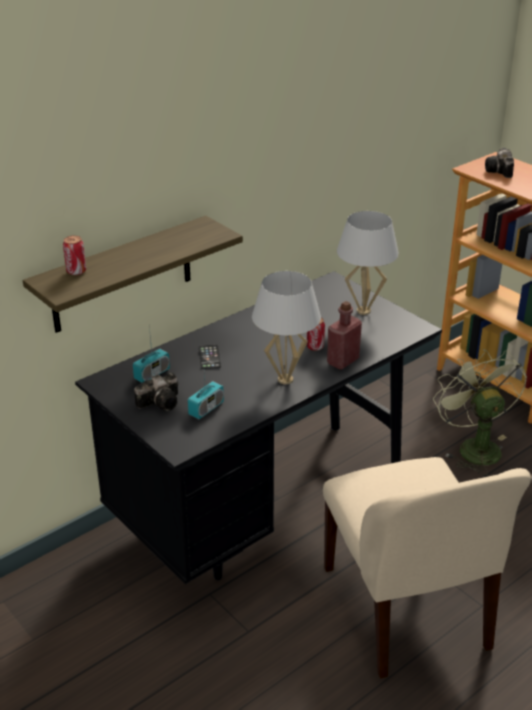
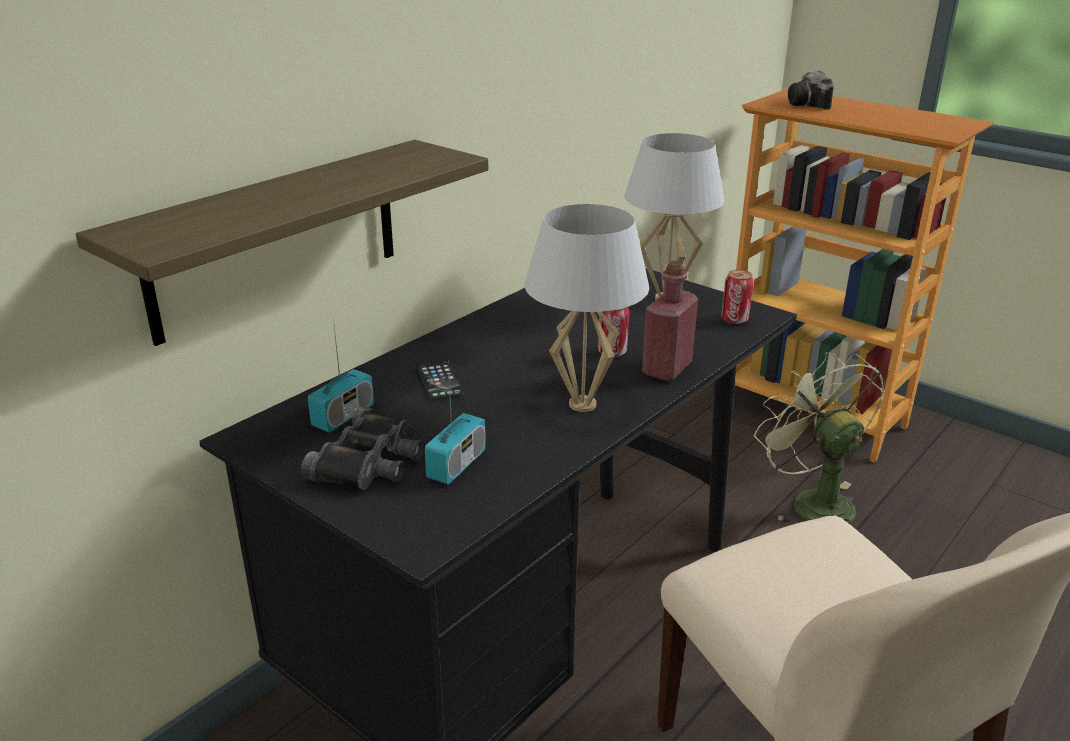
camera: 10 degrees left, 5 degrees down
can [63,236,86,275] -> can moved to [721,270,754,324]
camera [134,373,178,411] -> black binoculars [301,406,425,490]

